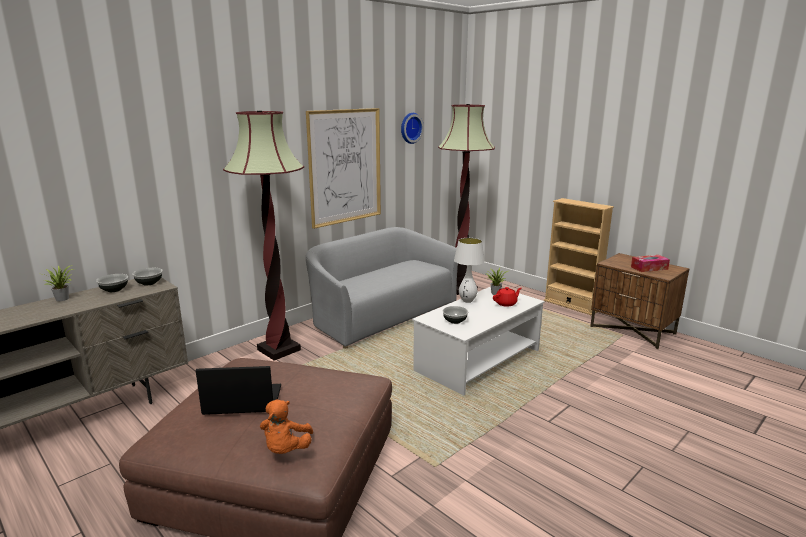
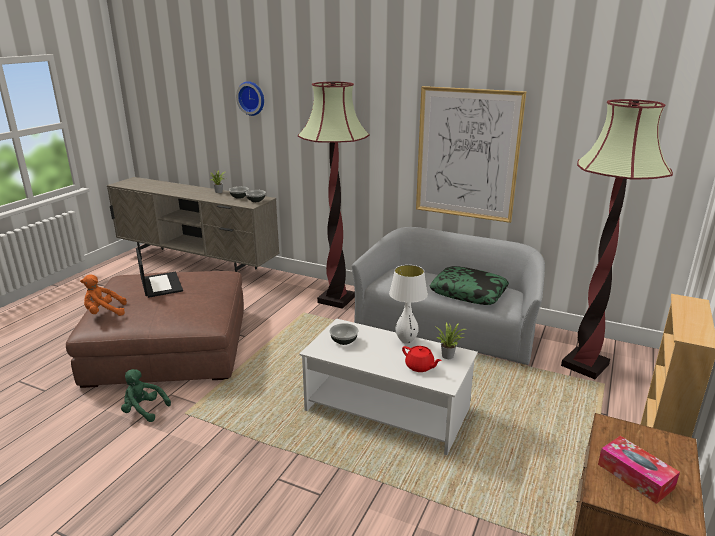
camera: 70 degrees right, 5 degrees up
wall clock [401,113,424,144] -> wall clock moved to [236,81,264,116]
none -> green plush toy [121,369,171,422]
none -> pillow [430,266,509,305]

